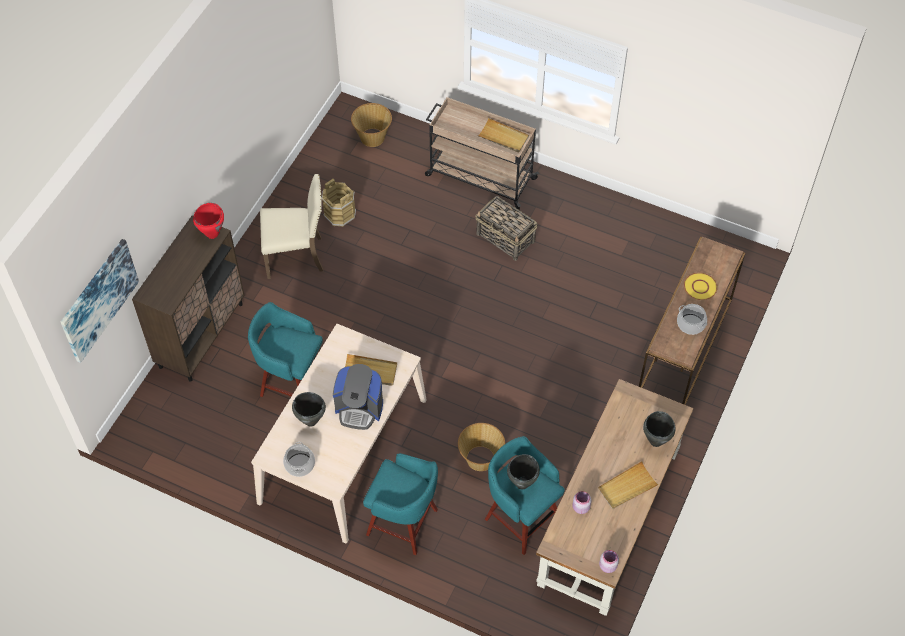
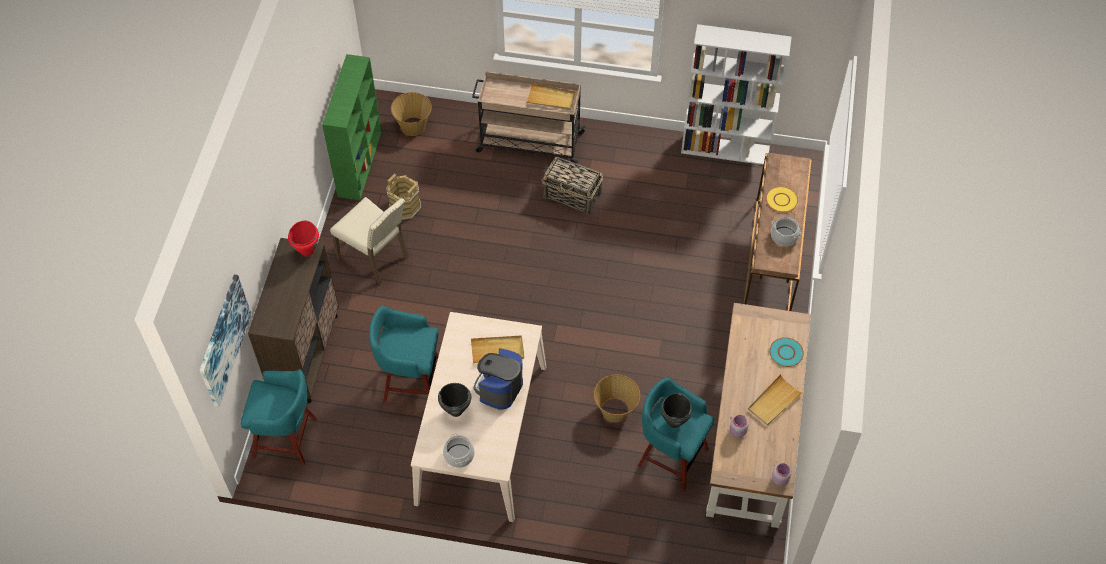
camera: 15 degrees left, 0 degrees up
beige chair [260,174,323,279] -> beige chair turned 60 degrees clockwise [330,197,409,285]
coffee machine [333,364,383,430] -> coffee machine turned 120 degrees clockwise [474,348,523,410]
turquoise stool [363,453,438,555] -> turquoise stool moved to [240,369,317,465]
black cooking pot [643,411,676,447] -> turquoise plate [769,337,804,367]
none -> green bookcase [322,54,382,200]
none -> white bookcase [681,24,792,165]

